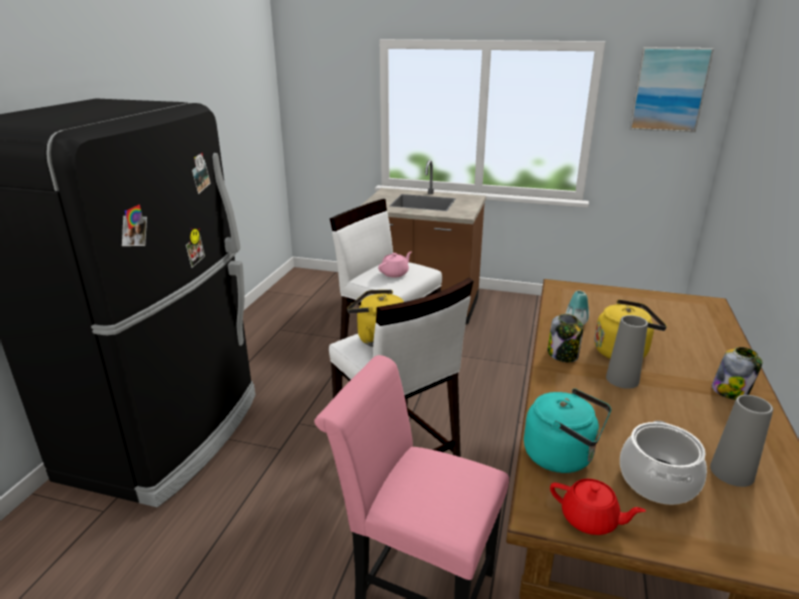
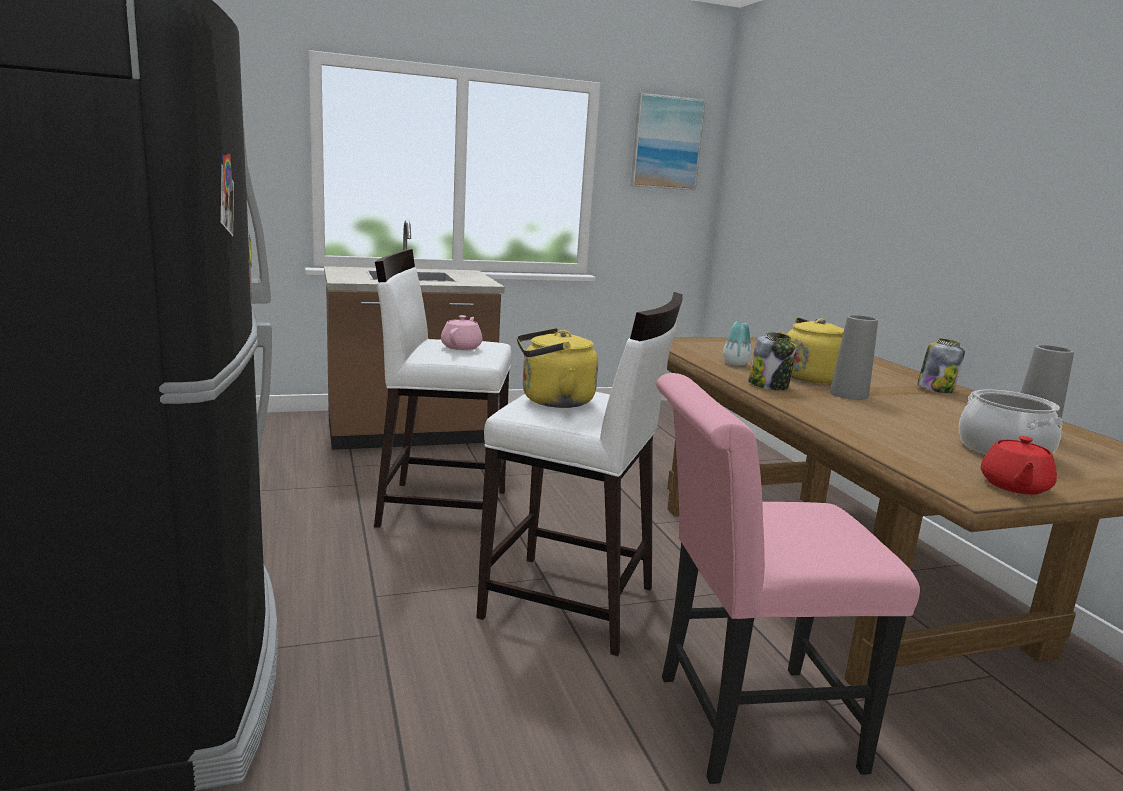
camera: 35 degrees left, 10 degrees down
turquoise kettle [524,388,611,473] -> none
red teapot [550,479,646,535] -> red teapot turned 120 degrees clockwise [981,436,1057,495]

